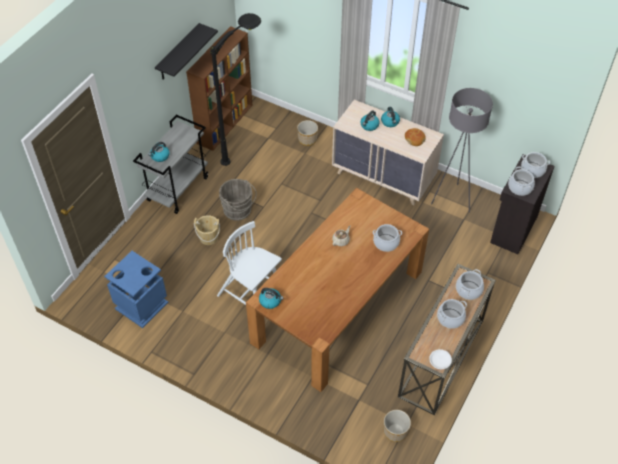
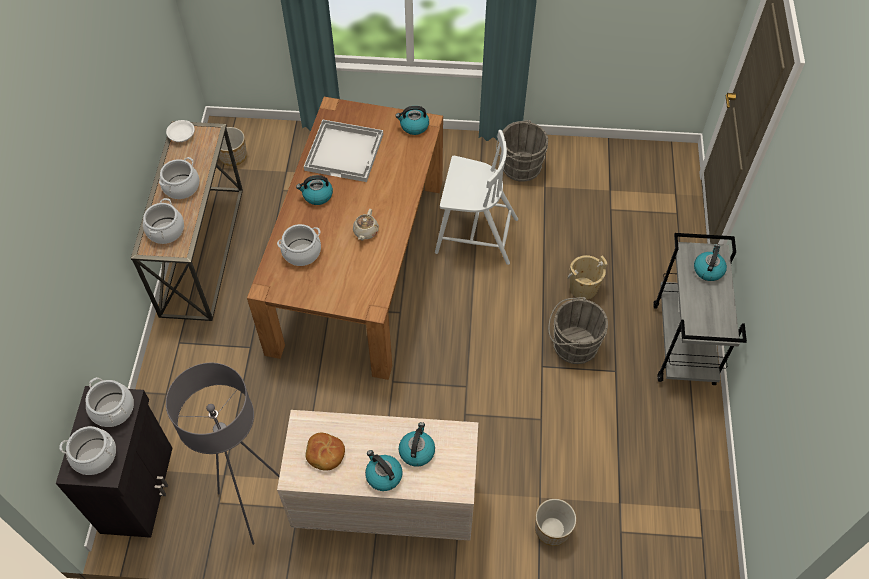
camera: 155 degrees right, 5 degrees up
blue trash can [104,251,168,328] -> none
black shelf [155,23,218,79] -> none
brown bookcase [186,26,252,151] -> none
black floor lamp [210,13,261,166] -> none
none -> kettle [296,175,333,205]
none -> white tray [304,119,383,182]
none -> grey bucket [496,120,548,182]

